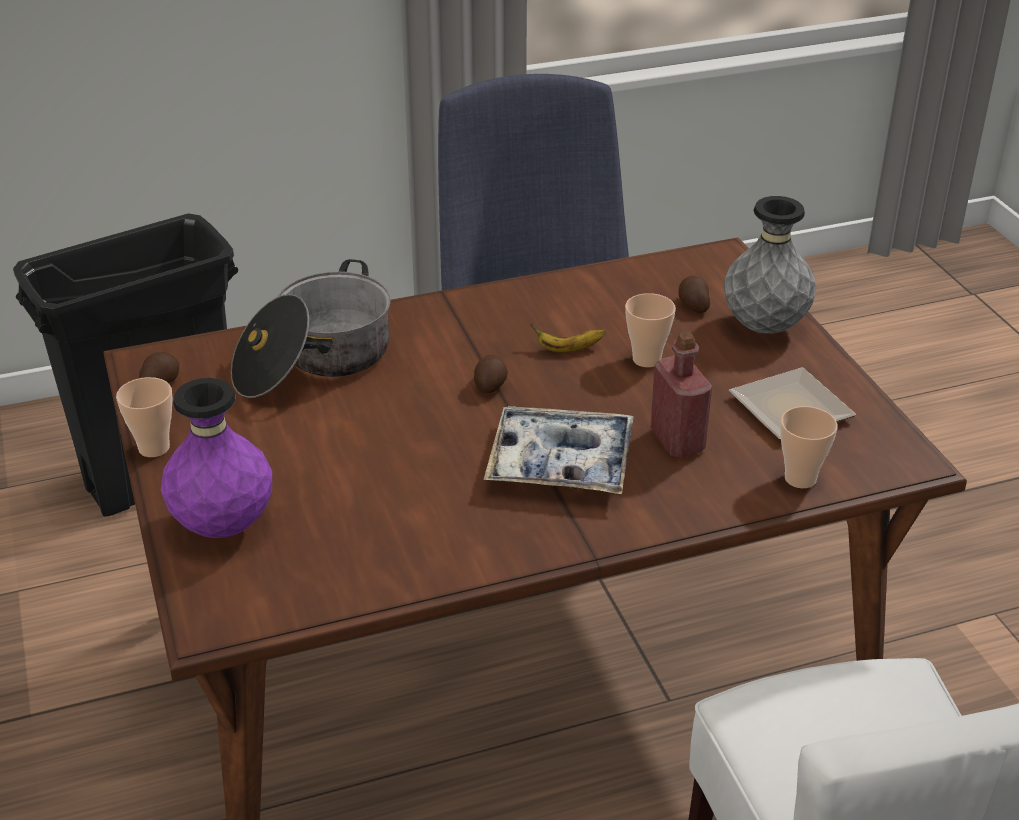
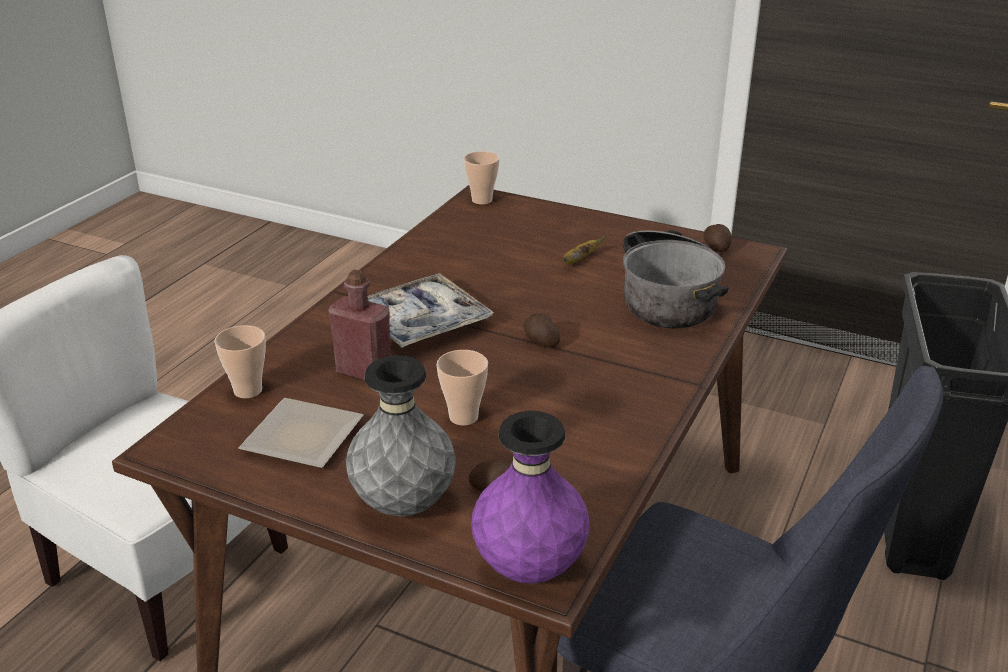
camera: 135 degrees right, 5 degrees down
cup [116,377,173,457] -> cup moved to [464,151,500,205]
purple vase [161,378,272,538] -> purple vase moved to [471,411,589,583]
banana [530,324,605,353] -> banana moved to [563,235,607,264]

